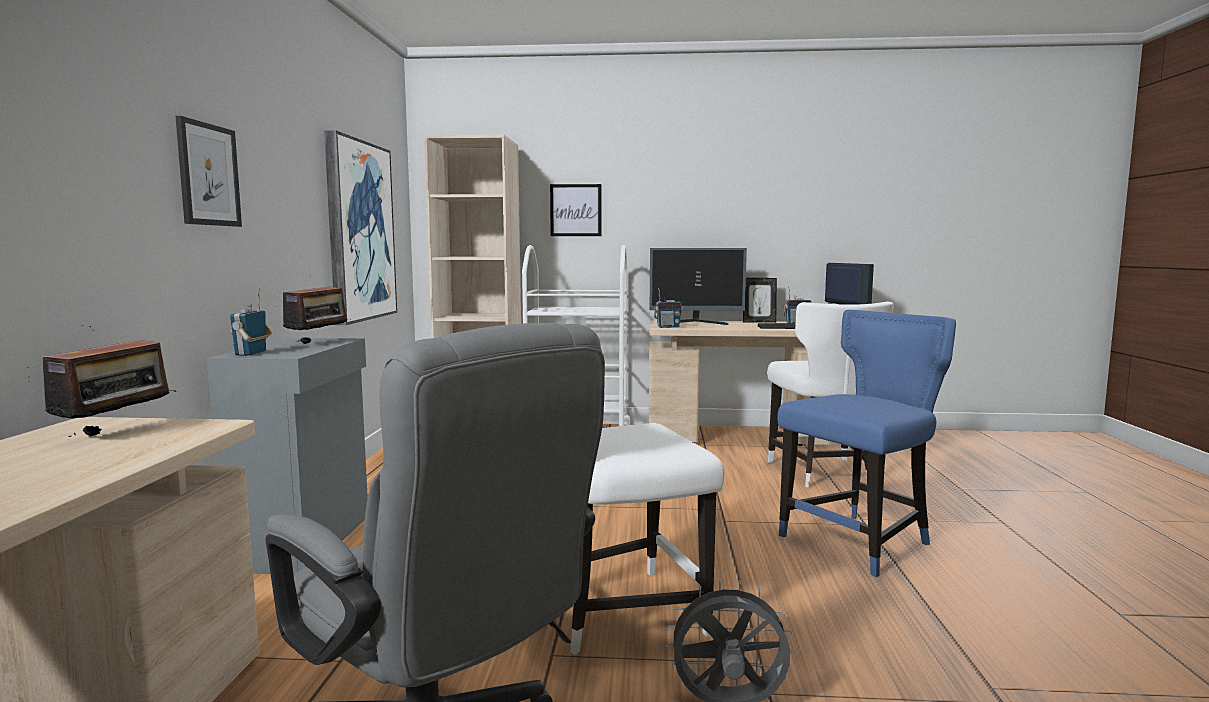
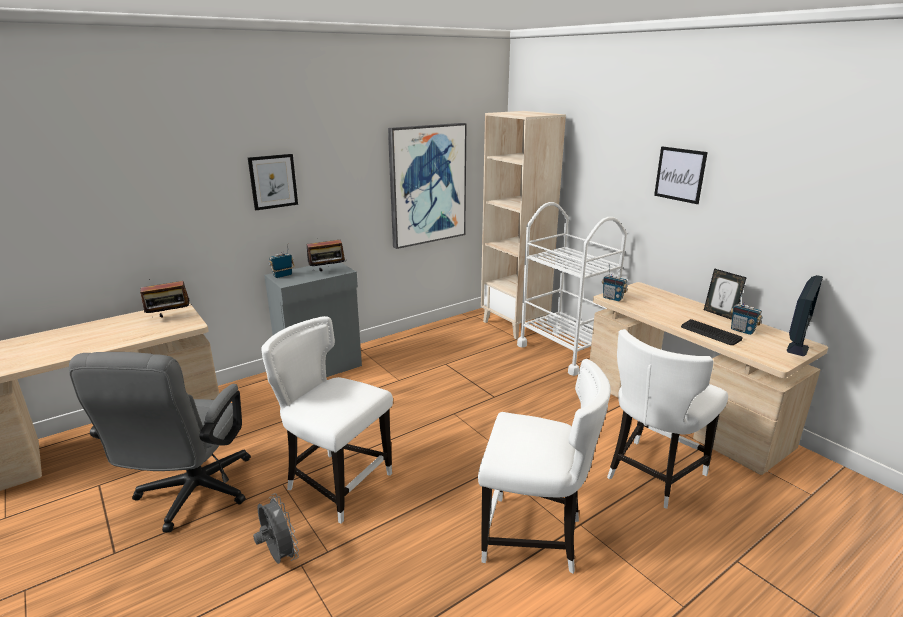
camera: 50 degrees right, 15 degrees up
picture [550,184,601,236] -> picture moved to [654,146,708,204]
monitor [650,248,747,325] -> none
blue chair [777,310,956,577] -> white chair [478,359,611,574]

